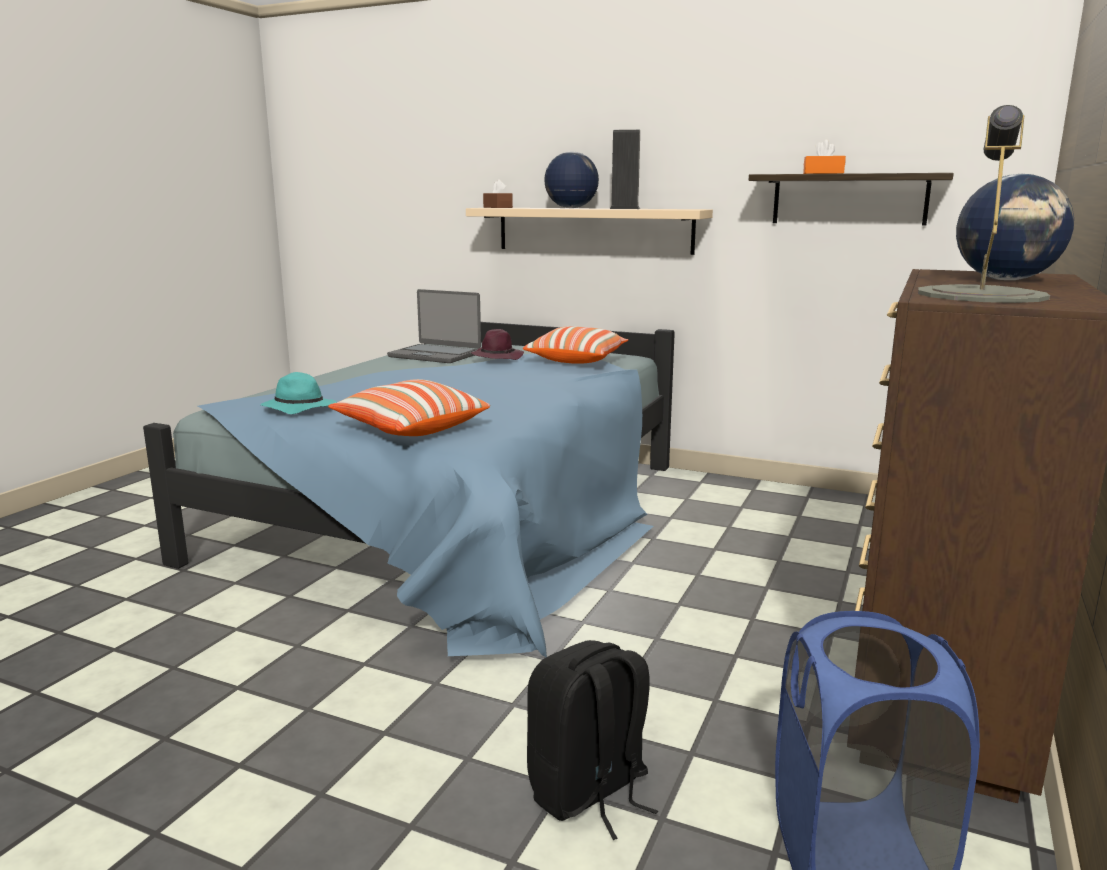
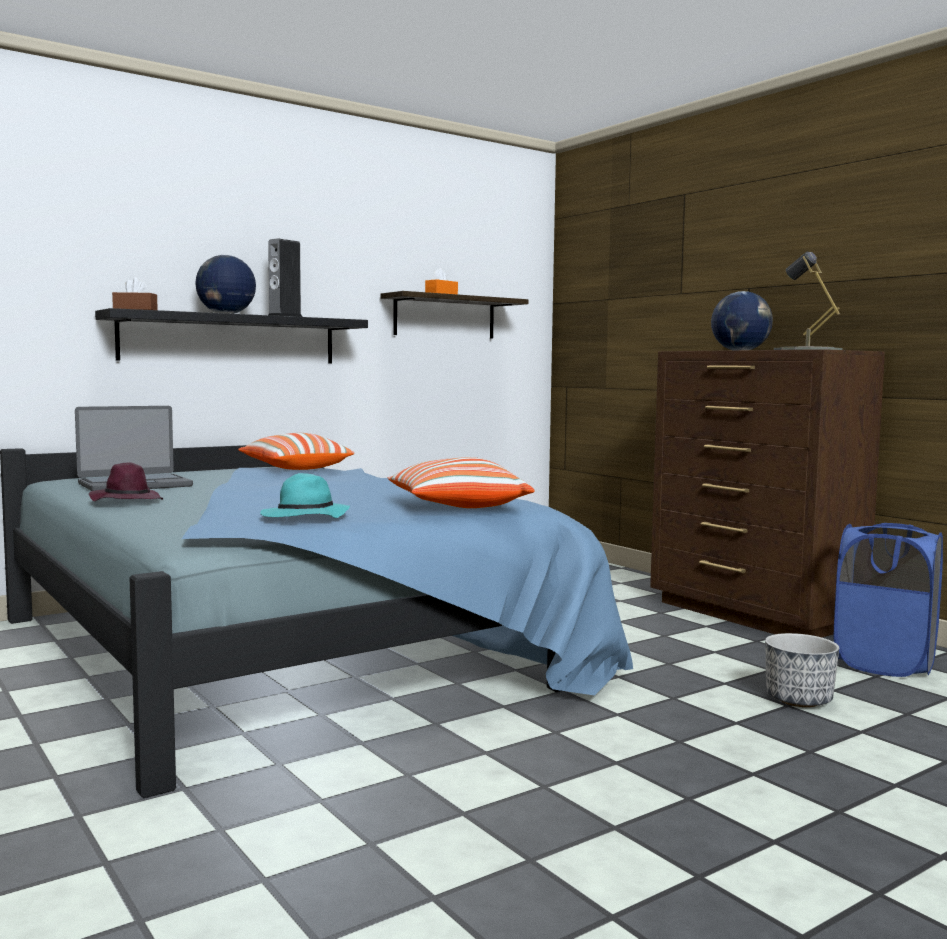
camera: 60 degrees left, 10 degrees down
beige shelf [466,208,713,255] -> black shelf [95,308,368,363]
purple hat [470,329,524,360] -> purple hat moved to [89,462,163,502]
black backpack [527,640,658,840] -> planter [765,633,839,707]

